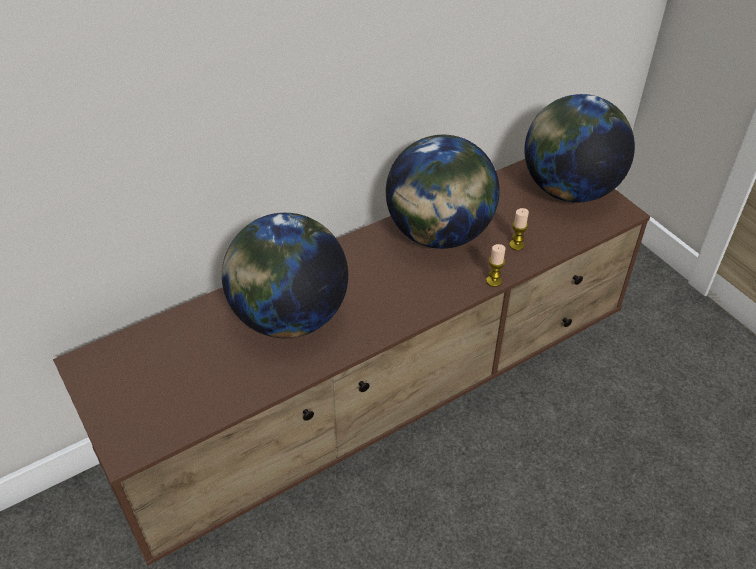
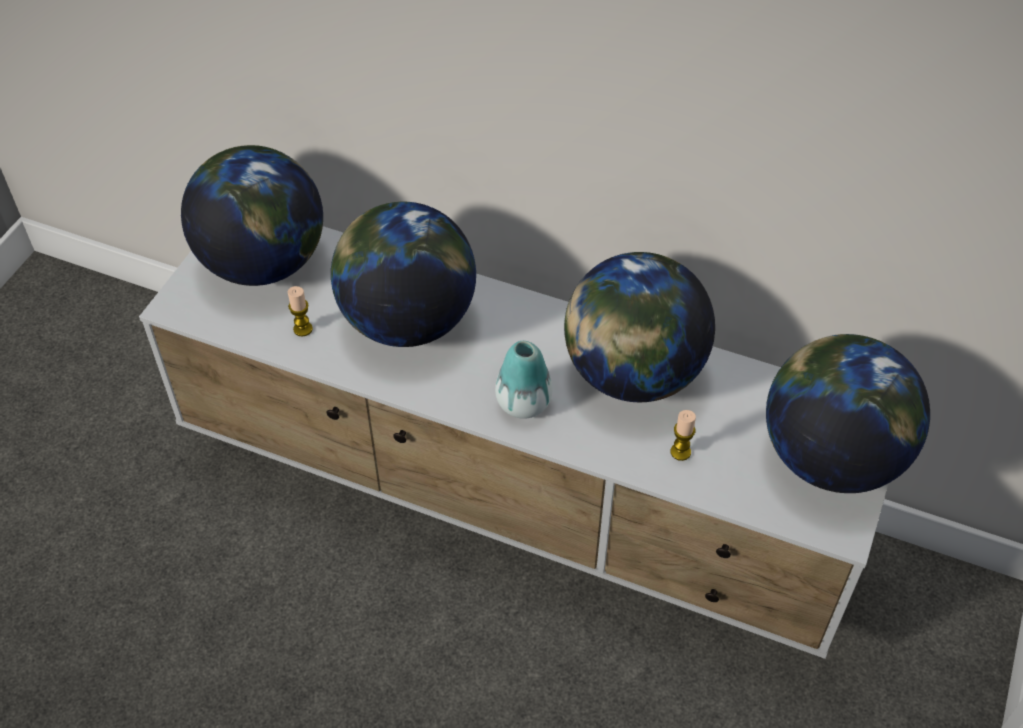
camera: 55 degrees right, 5 degrees up
brown tv stand [53,159,650,566] -> white tv stand [139,226,889,659]
candle [486,244,505,287] -> candle moved to [287,286,313,337]
none -> globe [181,145,323,286]
none -> vase [495,341,552,419]

